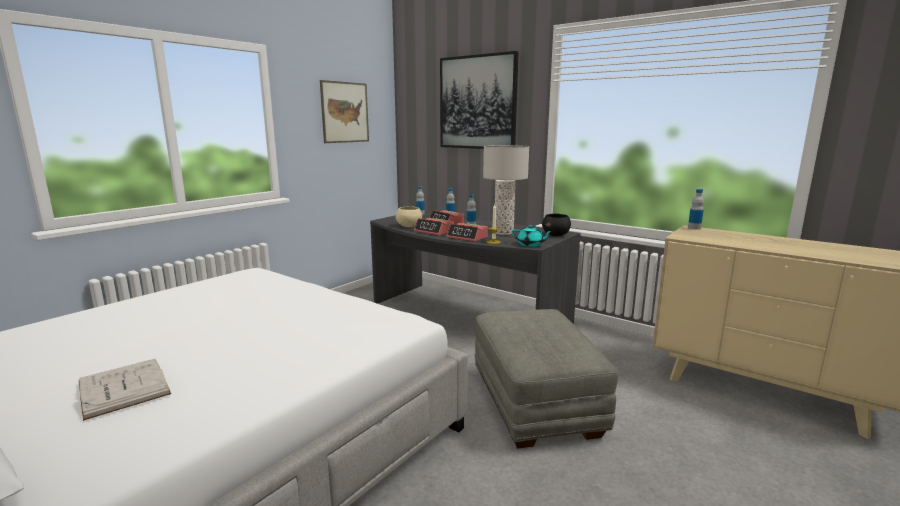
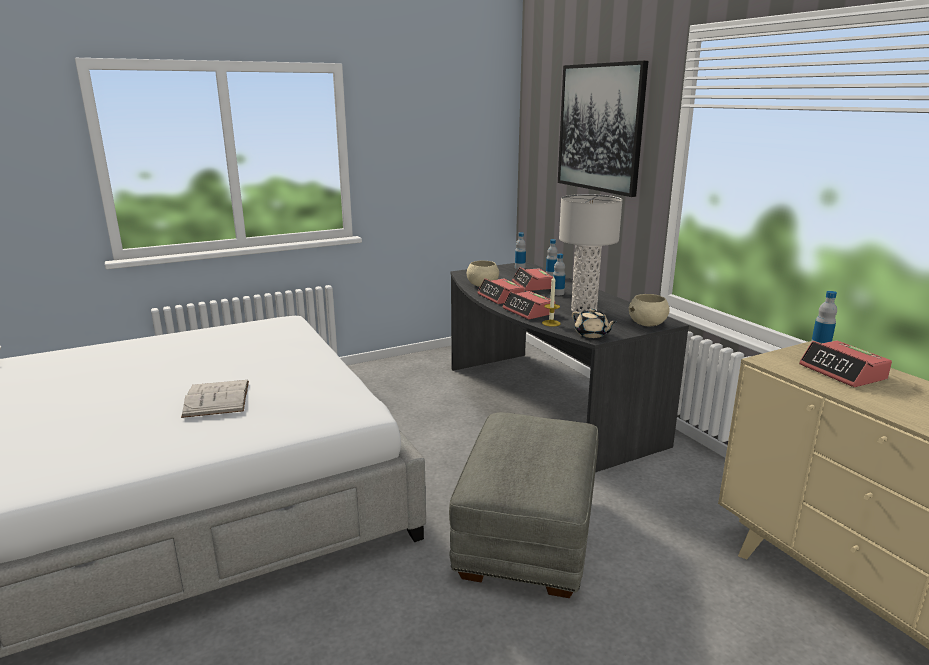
camera: 25 degrees right, 5 degrees up
white book [79,359,171,421] -> white book moved to [181,380,249,418]
picture [320,80,369,143] -> none
turquoise teapot [512,225,553,247] -> beige teapot [572,309,617,338]
black bowl [542,213,571,236] -> beige bowl [629,294,670,326]
none -> alarm clock [799,340,892,387]

